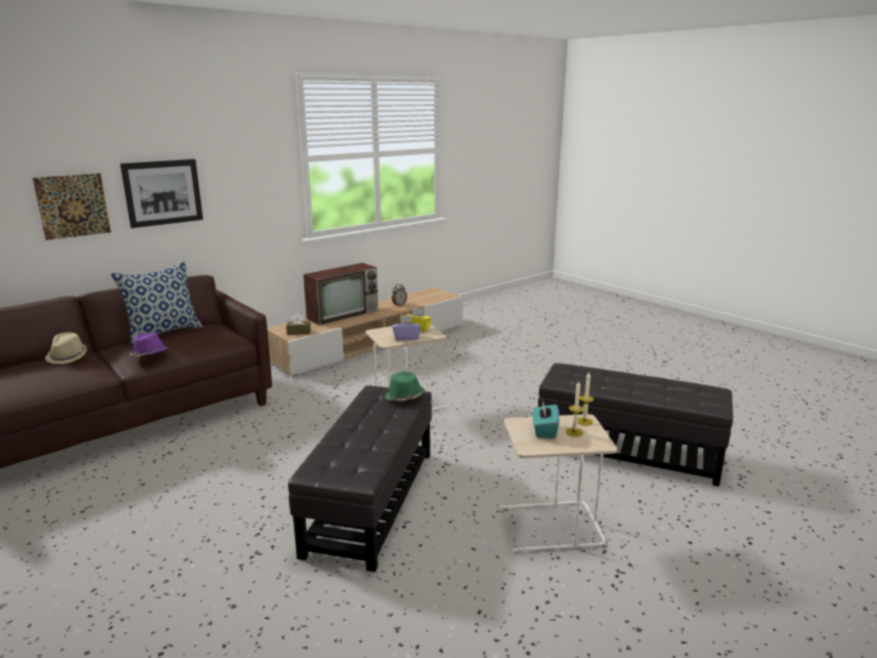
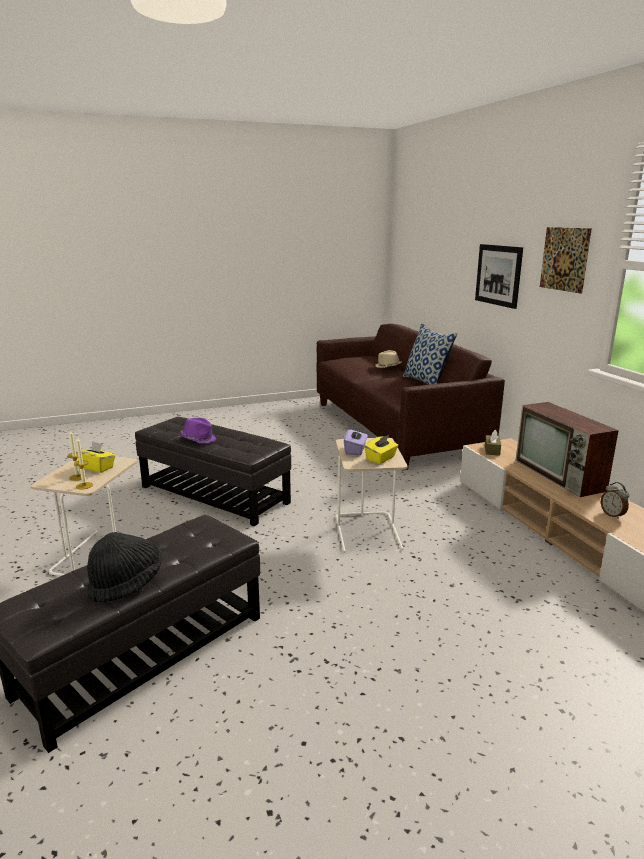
camera: 110 degrees right, 0 degrees up
picture [32,173,111,240] -> picture moved to [540,227,592,294]
purple hat [129,332,169,356] -> purple hat moved to [179,418,216,443]
green hat [385,372,425,401] -> none
turquoise tissue box [533,402,559,438] -> yellow tissue box [76,441,116,473]
none -> black hat [87,532,161,602]

